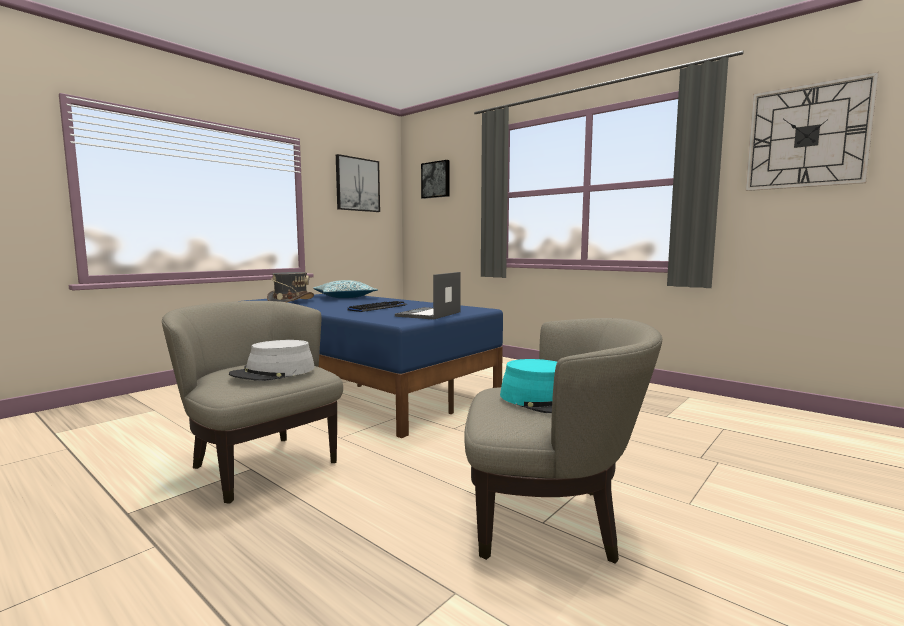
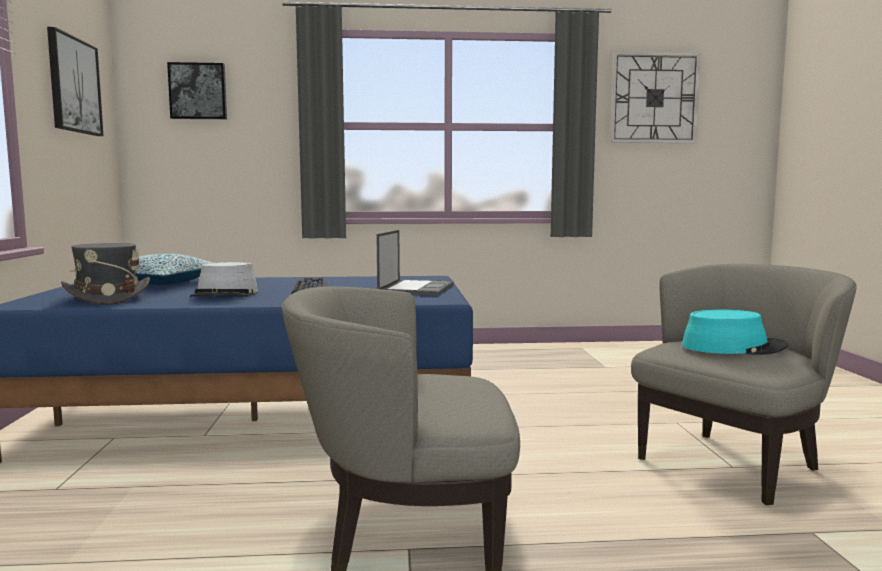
camera: 45 degrees left, 0 degrees up
grey hat [229,340,315,381] -> grey hat moved to [190,262,258,297]
laptop [395,272,461,319] -> laptop turned 150 degrees counterclockwise [376,230,454,296]

